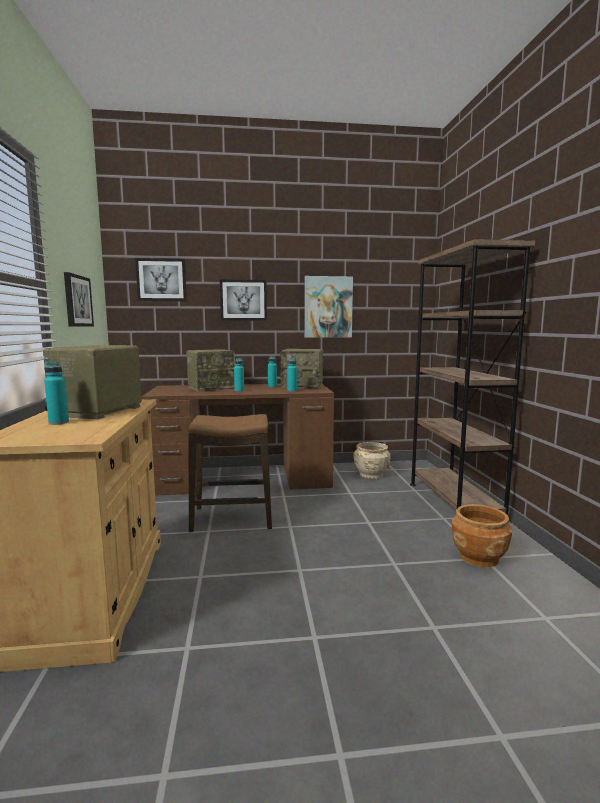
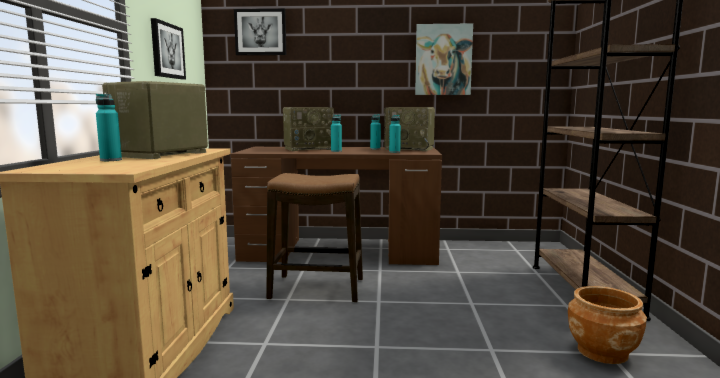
camera: 10 degrees right, 0 degrees up
picture [220,279,267,321] -> none
beige planter [353,442,391,479] -> none

